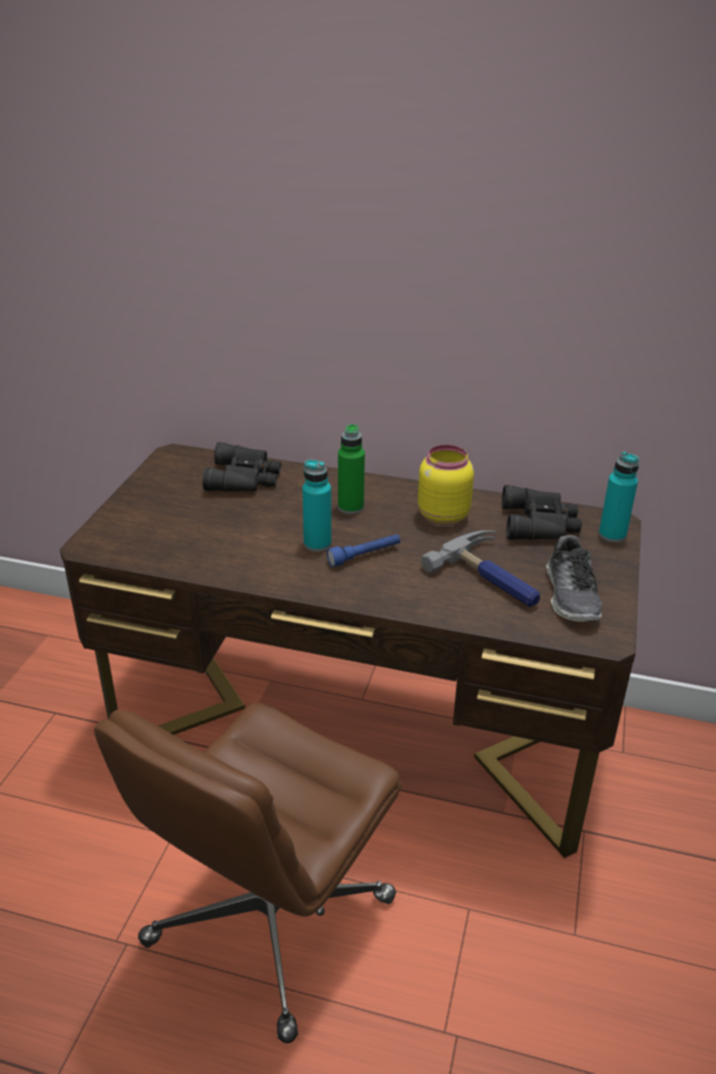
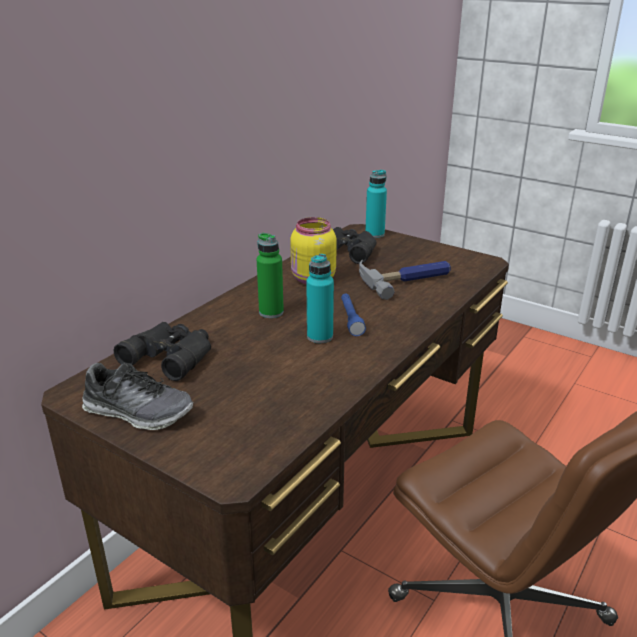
camera: 70 degrees left, 5 degrees down
shoe [546,535,602,622] -> shoe moved to [82,363,194,430]

